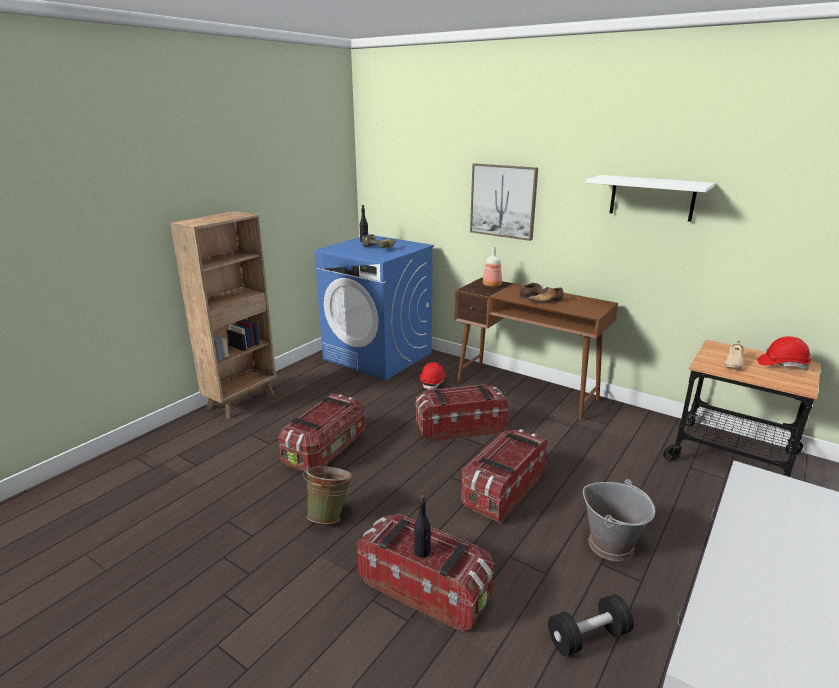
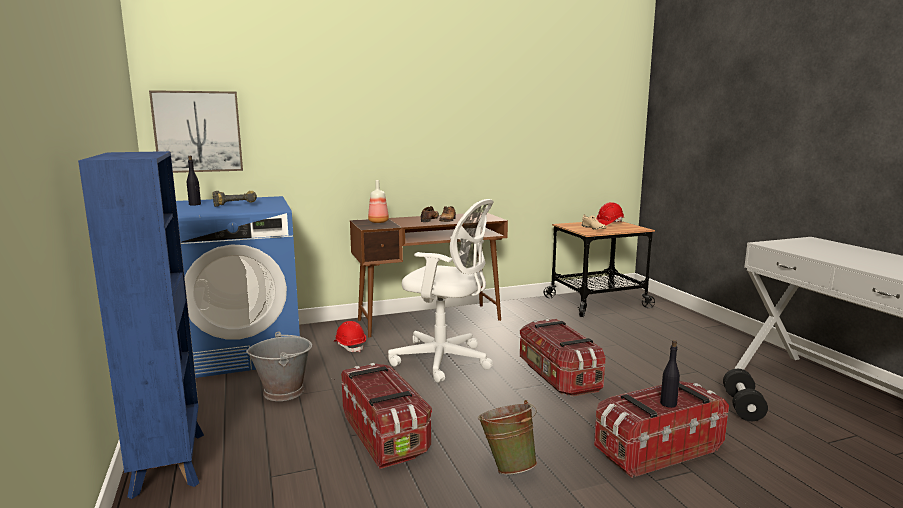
camera: 55 degrees left, 10 degrees down
brown bookcase [170,211,277,419] -> blue bookcase [78,151,204,499]
storage box [416,384,509,442] -> white office chair [388,199,494,383]
picture [470,164,538,241] -> picture moved to [149,90,243,173]
grey bucket [583,479,655,561] -> grey bucket moved to [246,331,312,401]
white shelf [586,175,715,222] -> none

